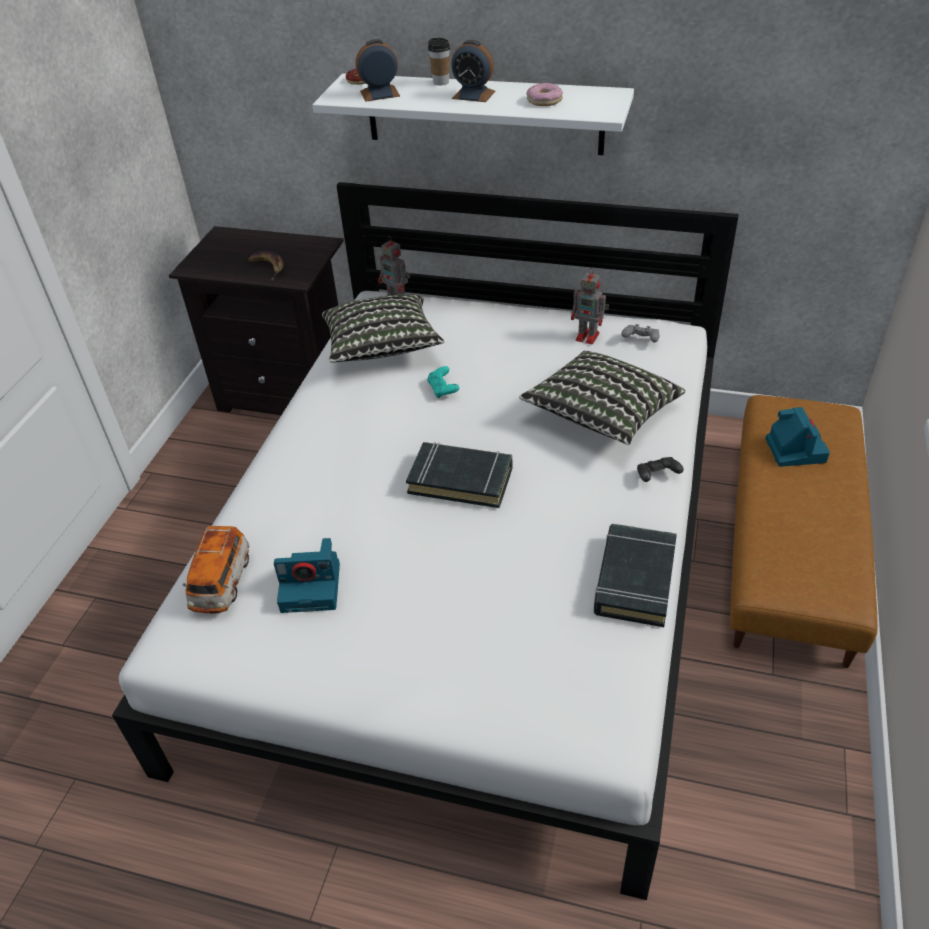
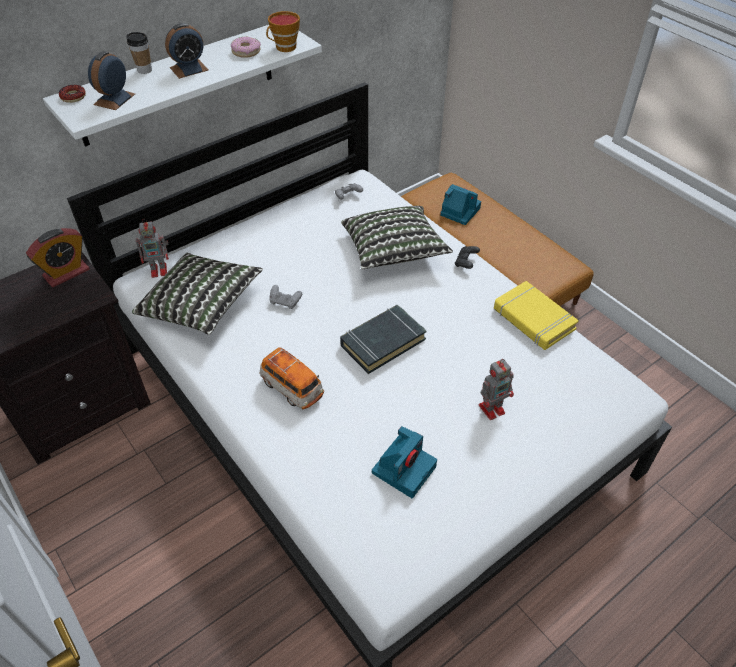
camera: 55 degrees left, 5 degrees up
toy car [183,526,249,614] -> toy car moved to [260,347,324,409]
banana [248,251,284,280] -> none
turquoise game controller [427,366,459,398] -> grey game controller [269,285,302,309]
toy robot [571,268,609,345] -> toy robot moved to [479,359,514,420]
black book [594,524,677,627] -> yellow book [494,281,579,350]
none -> alarm clock [26,228,90,287]
none -> cup [266,11,300,52]

